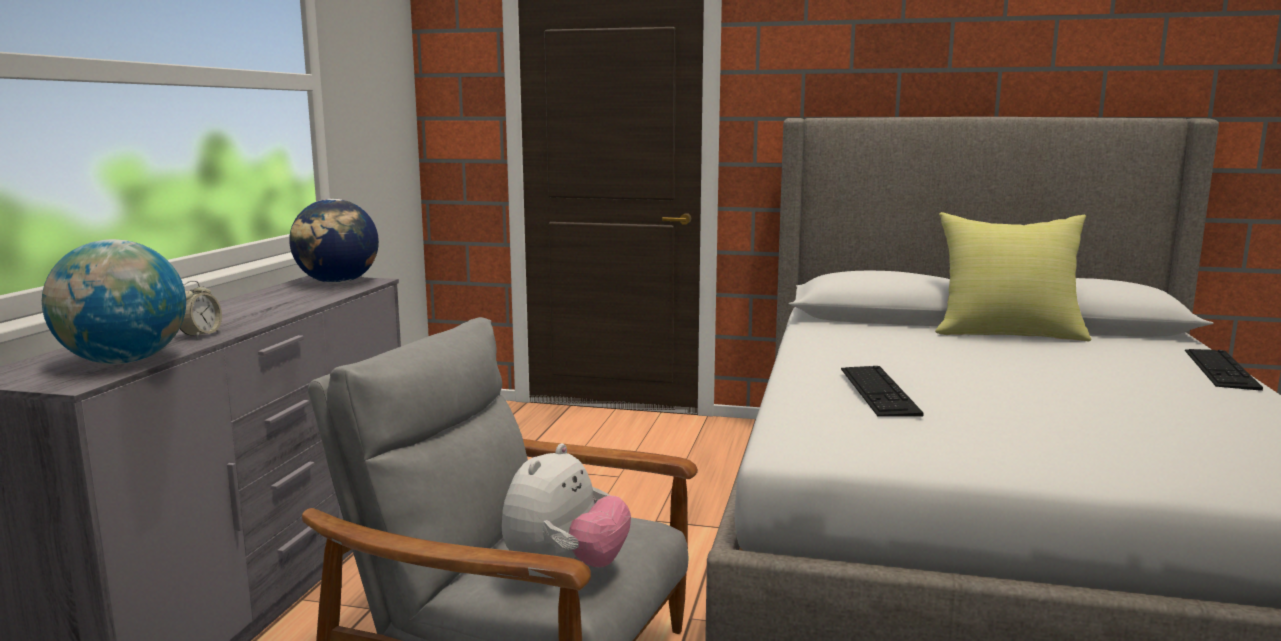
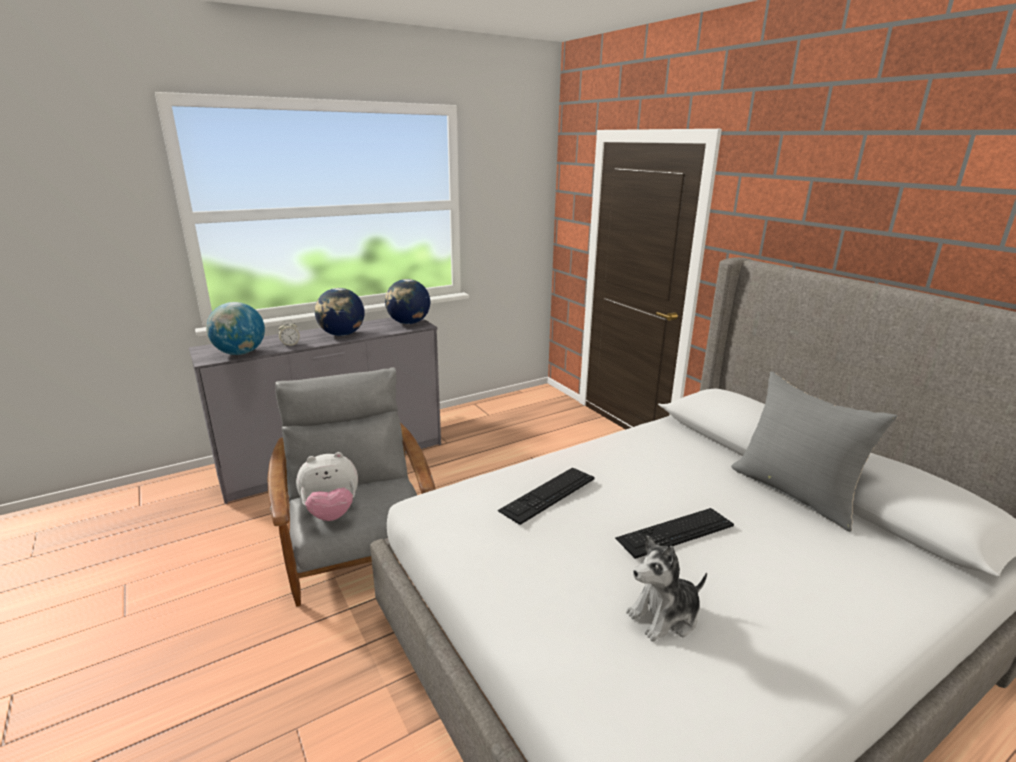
camera: 45 degrees right, 10 degrees up
yellow pillow [935,212,1091,342] -> grey pillow [731,371,898,532]
keyboard [1185,349,1263,391] -> keyboard moved to [615,508,734,559]
none -> globe [315,288,365,336]
none -> plush toy [626,536,707,642]

